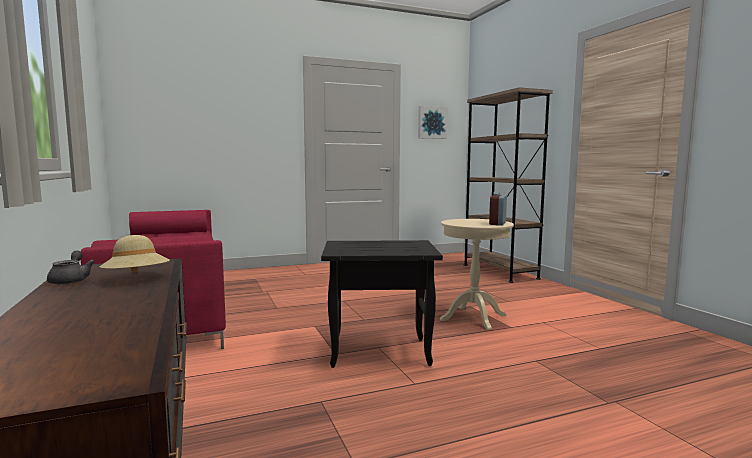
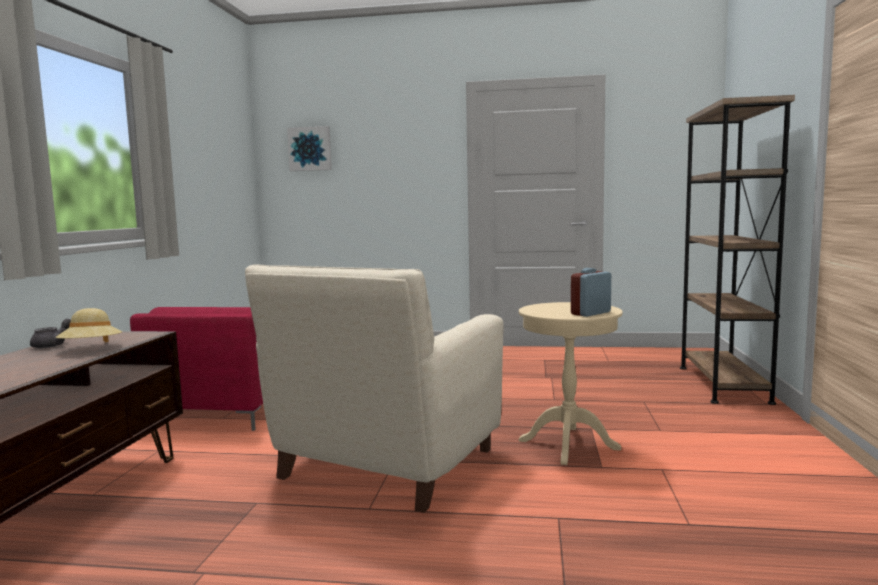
camera: 30 degrees right, 0 degrees up
black side table [321,240,443,368] -> beige armchair [245,264,504,513]
picture [418,106,448,139] -> picture moved to [287,126,332,171]

